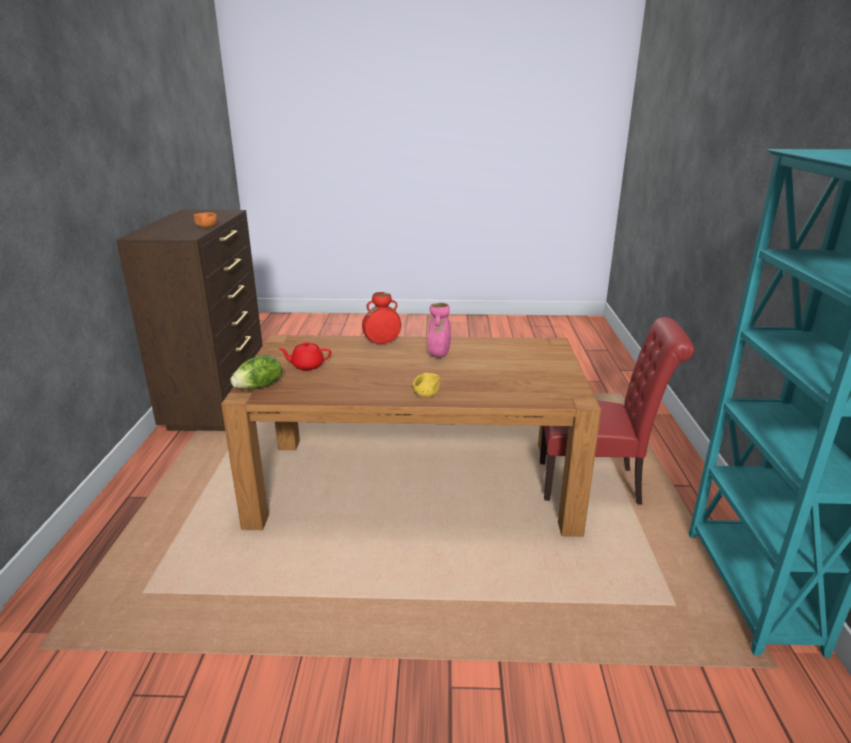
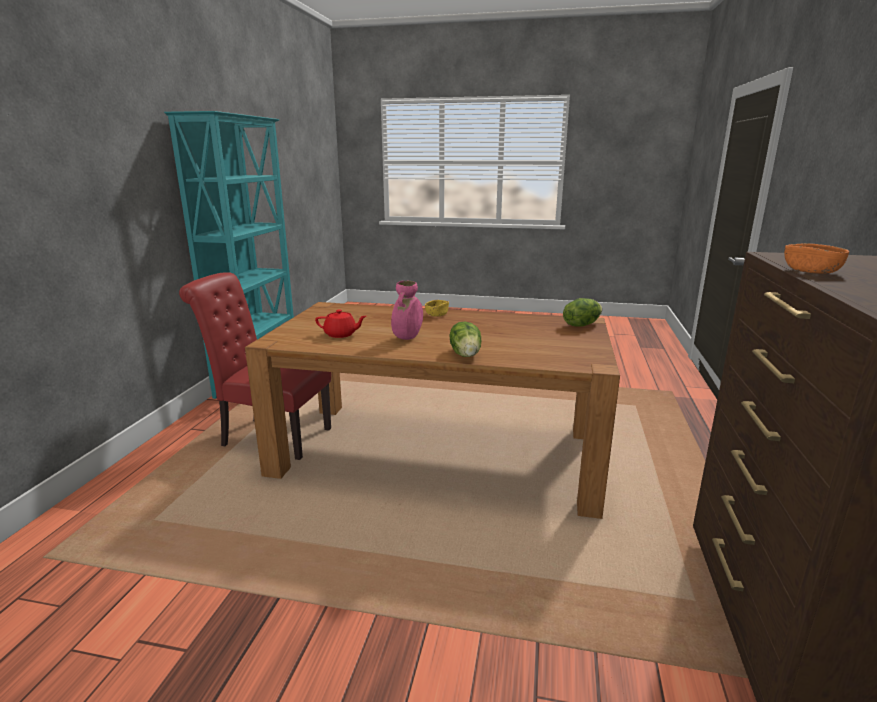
camera: 170 degrees left, 5 degrees down
red teapot [278,342,332,370] -> red teapot moved to [315,309,366,338]
red vase [362,292,401,344] -> lettuce [450,321,481,357]

